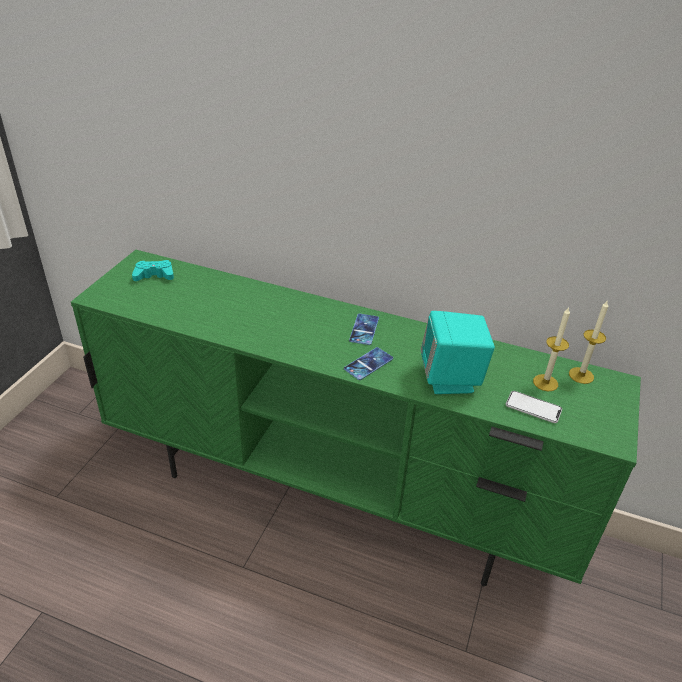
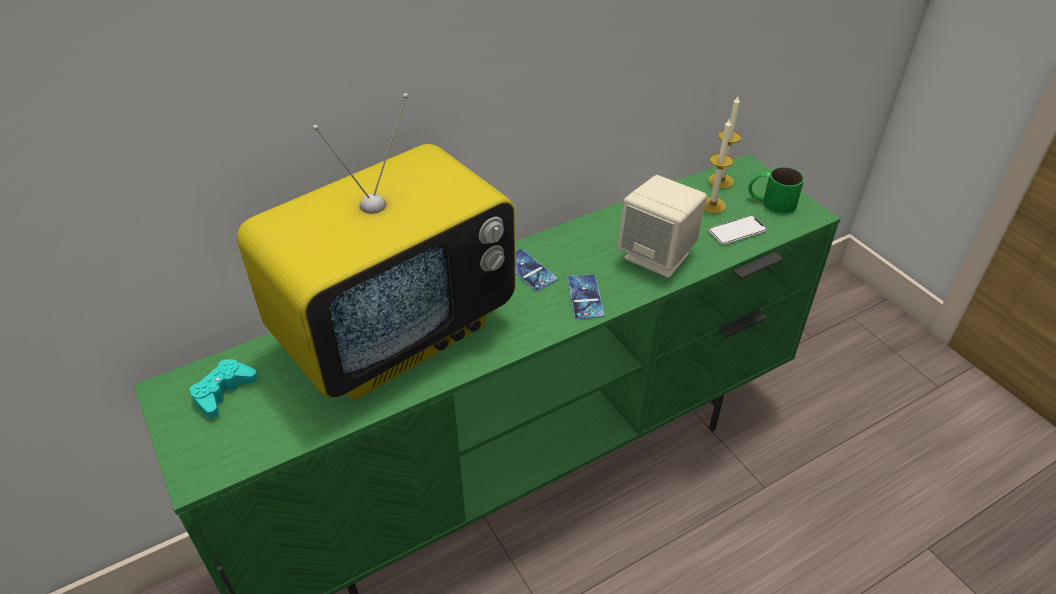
camera: 50 degrees left, 5 degrees up
turquoise speaker [420,311,495,394] -> beige speaker [617,175,707,278]
none -> television [237,93,516,399]
none -> green mug [748,167,804,213]

